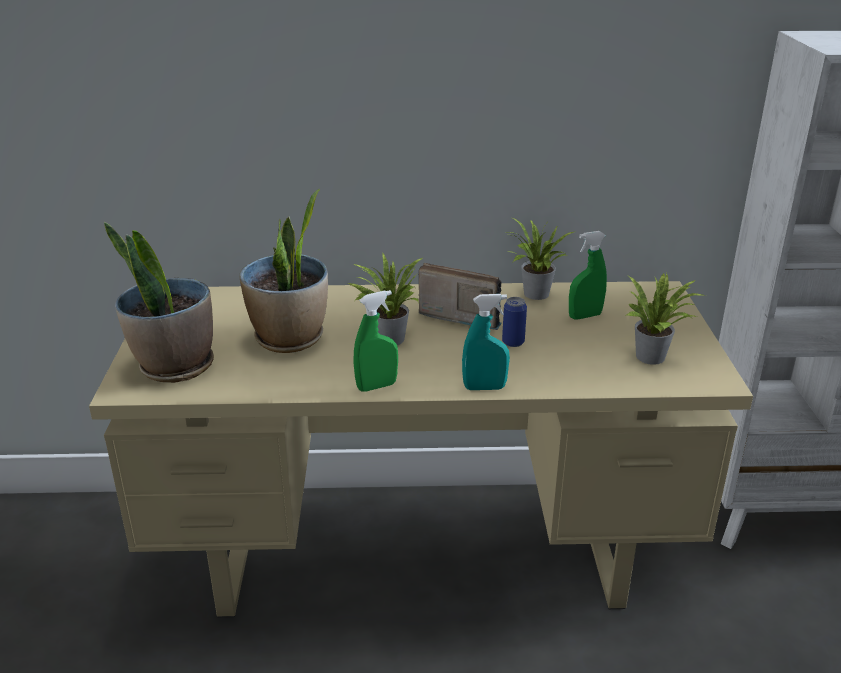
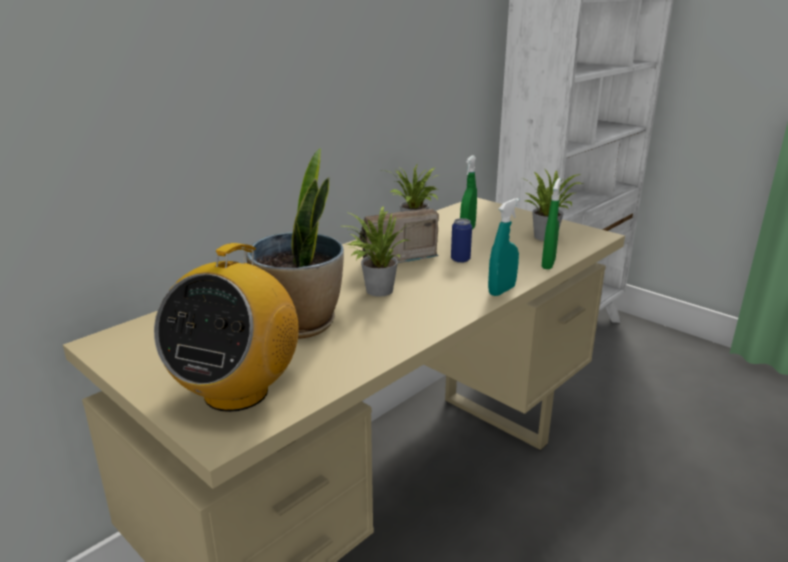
camera: 45 degrees left, 5 degrees down
potted plant [104,222,214,383] -> radio [154,243,299,412]
green spray bottle [354,290,398,392] -> green spray bottle moved to [542,178,561,269]

